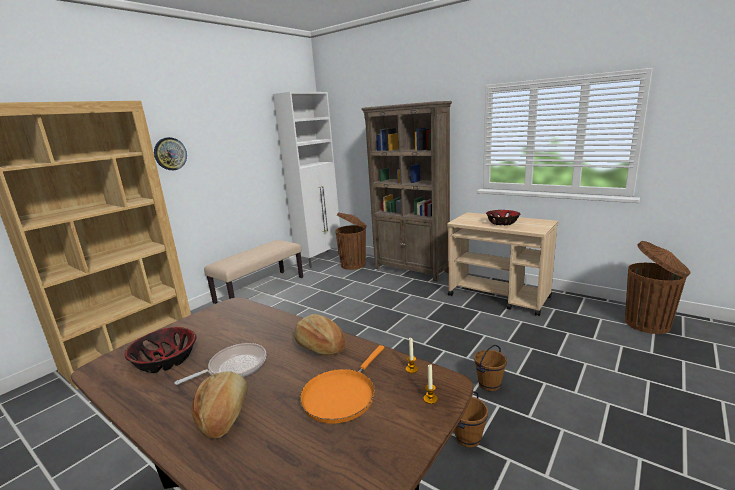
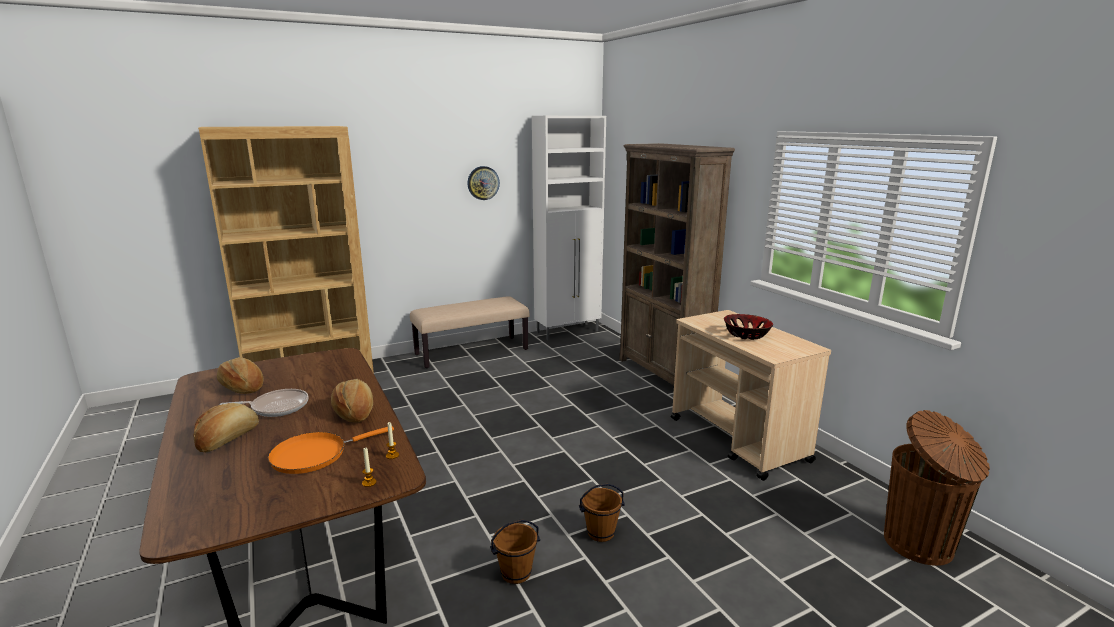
camera: 25 degrees right, 0 degrees up
bowl [125,327,196,373] -> bread [217,357,264,394]
wall clock [154,137,187,170] -> wall clock moved to [467,166,500,200]
brown trash can [335,212,367,270] -> none

